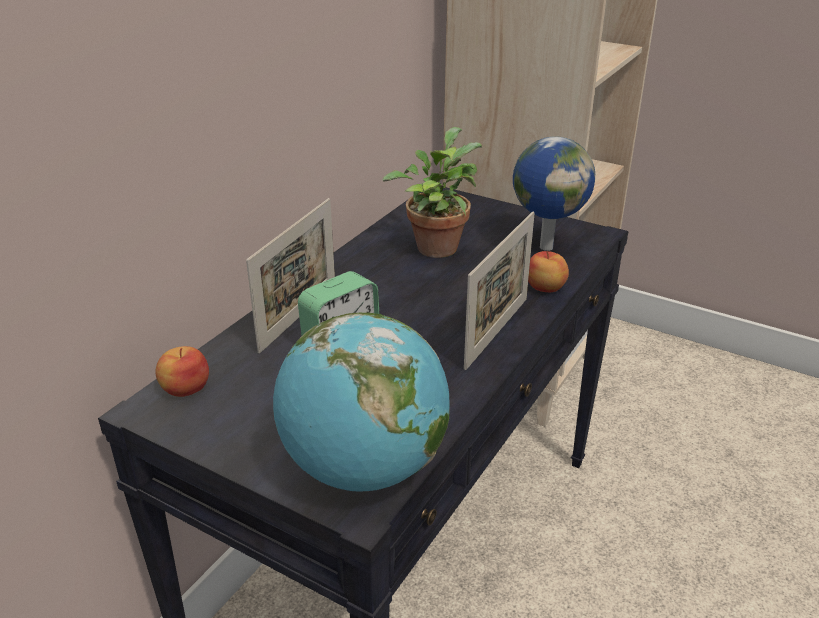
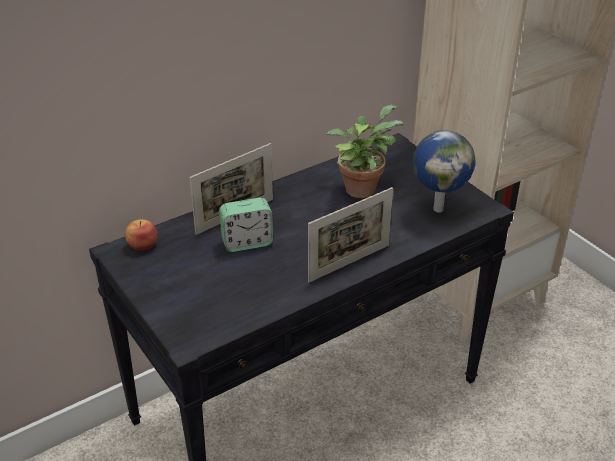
camera: 25 degrees right, 5 degrees up
globe [273,313,450,492] -> none
apple [528,251,569,292] -> none

